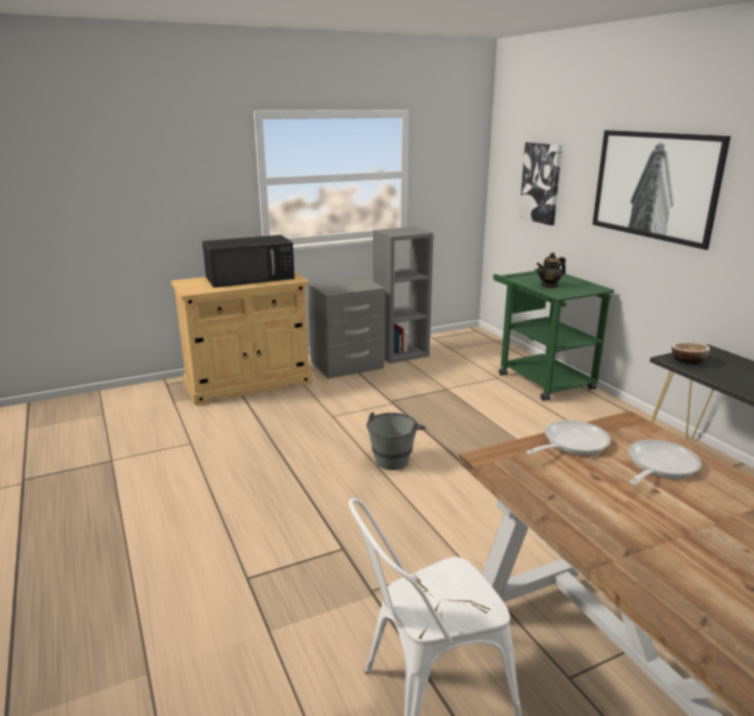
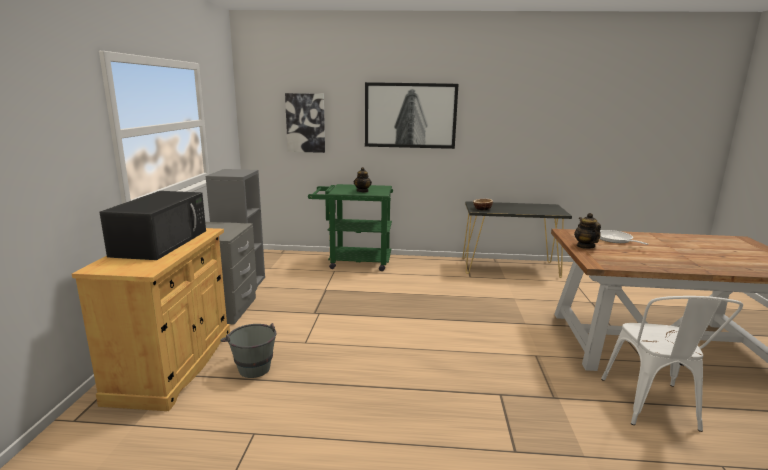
camera: 60 degrees left, 5 degrees down
grey bucket [366,412,426,470] -> grey bucket moved to [220,323,277,378]
frying pan [526,420,611,455] -> teapot [574,213,601,249]

